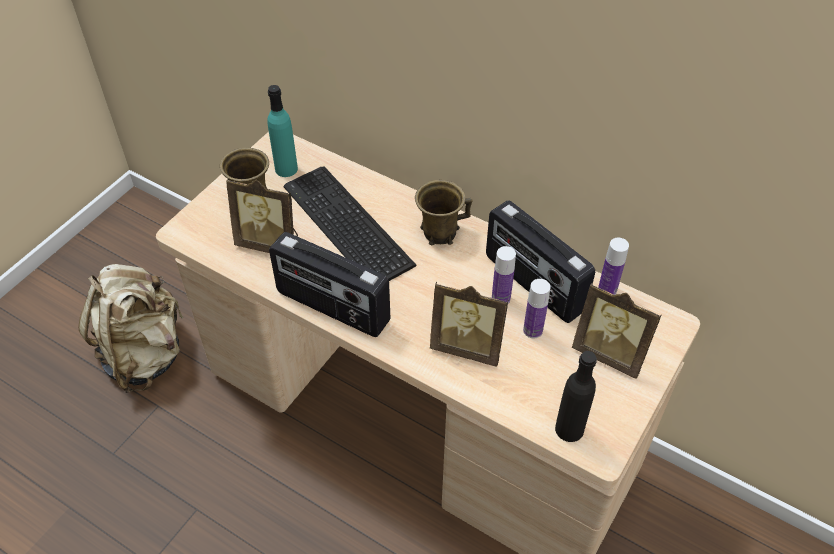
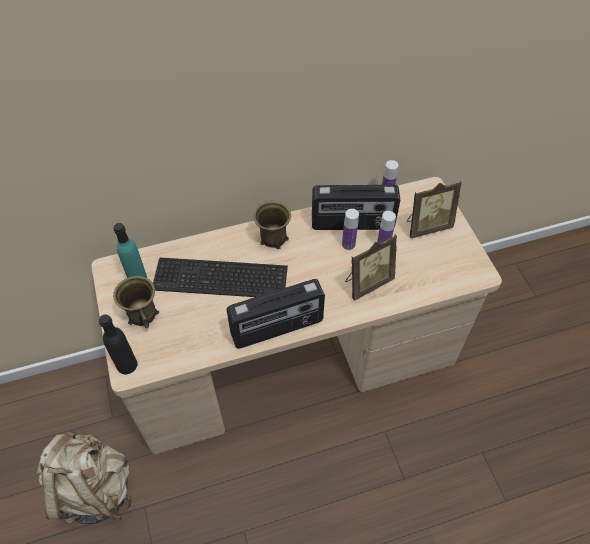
camera: 50 degrees left, 5 degrees up
picture frame [226,178,298,253] -> none
black bottle [555,351,597,442] -> black bottle moved to [99,314,137,374]

